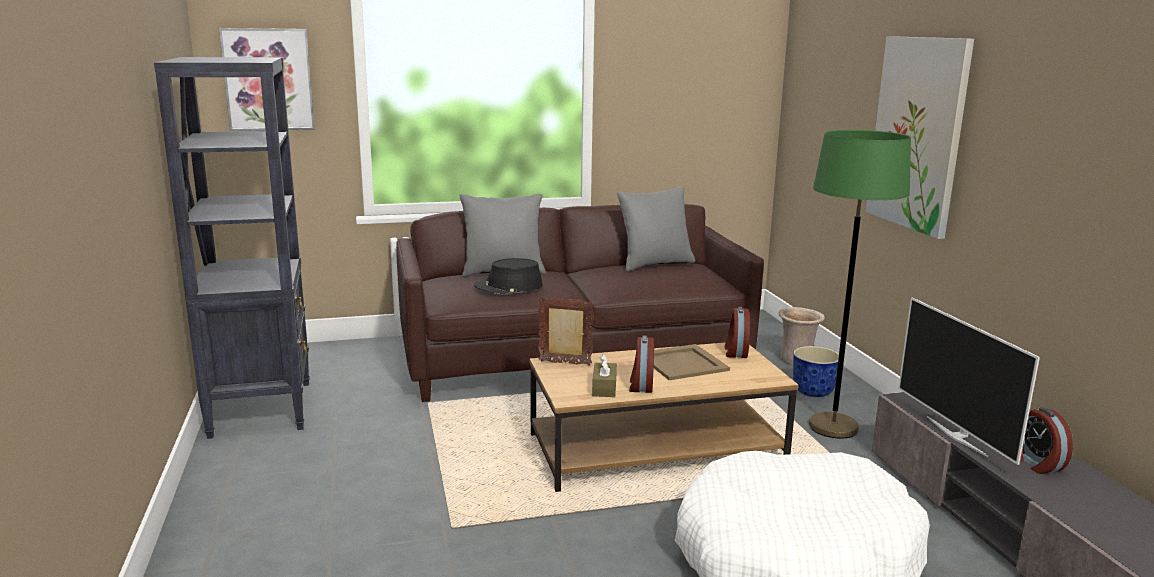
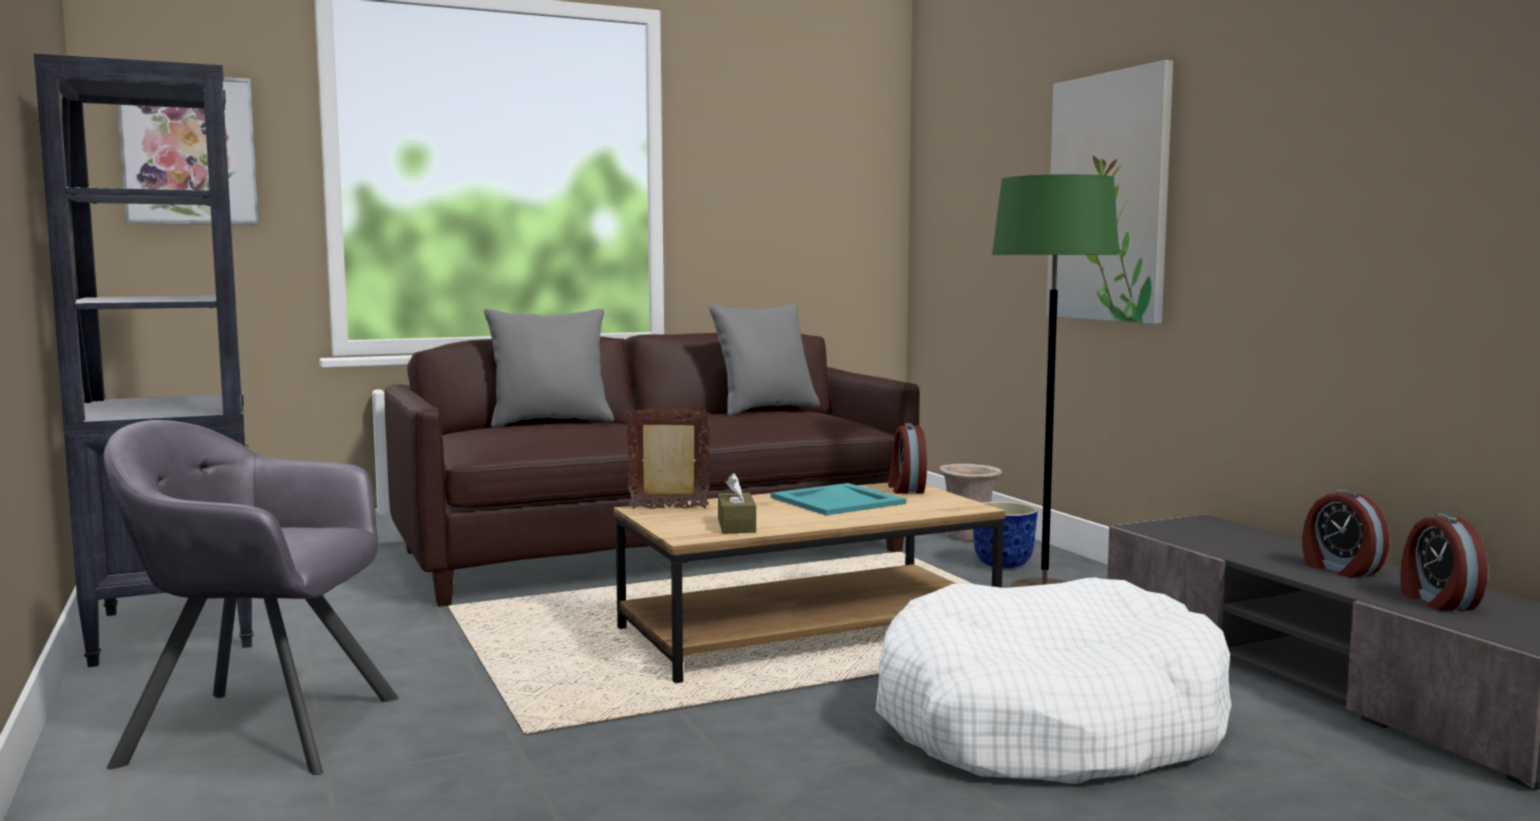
camera: 10 degrees left, 10 degrees down
black hat [474,258,543,294] -> none
alarm clock [629,335,654,393] -> alarm clock moved to [1400,513,1488,611]
beige tray [654,344,730,380] -> turquoise tray [771,483,906,515]
television [898,297,1040,465] -> none
none -> grey armchair [104,420,399,775]

